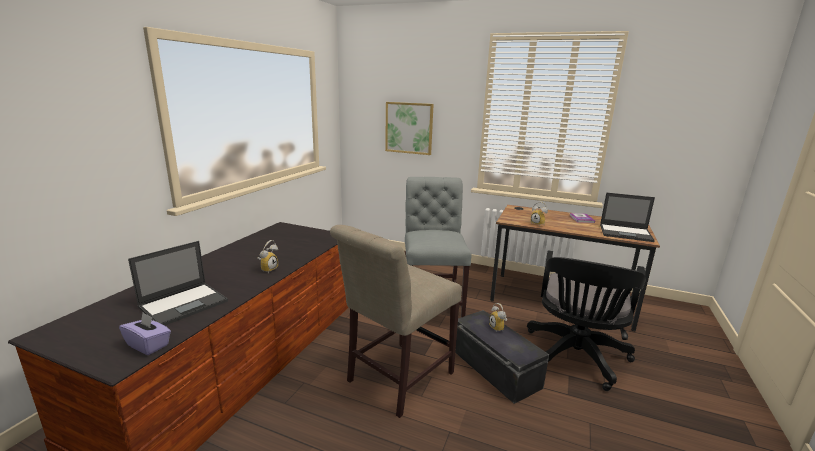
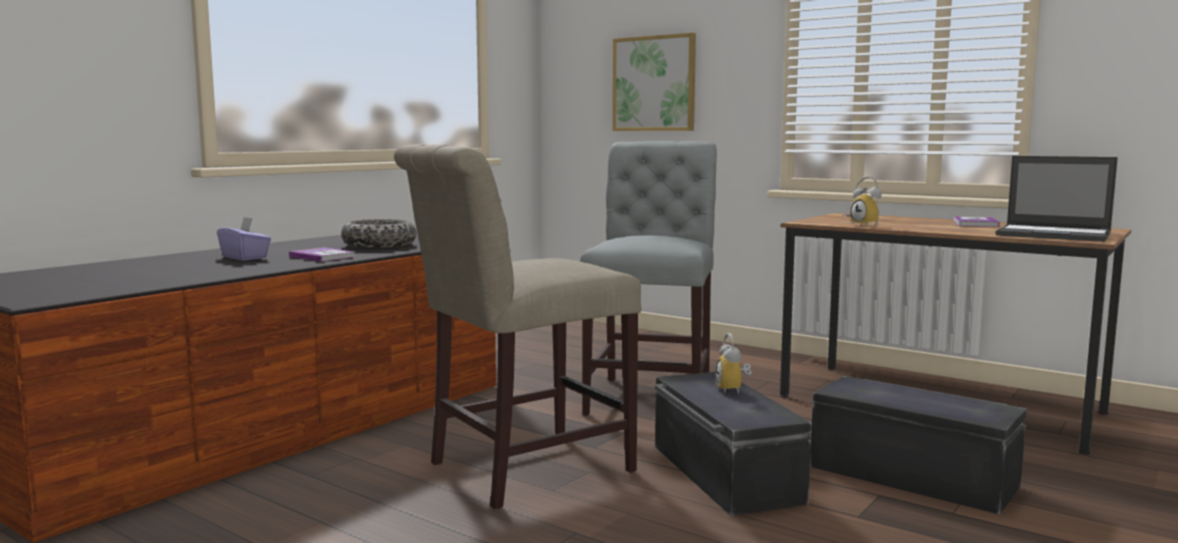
camera: 15 degrees right, 10 degrees down
purple tissue box [119,313,171,355] -> purple tissue box moved to [217,217,271,261]
laptop [128,241,228,326] -> none
alarm clock [257,240,278,273] -> book [289,247,354,262]
black office chair [527,250,646,391] -> black storage box [810,376,1027,514]
none -> bowl [341,219,417,248]

